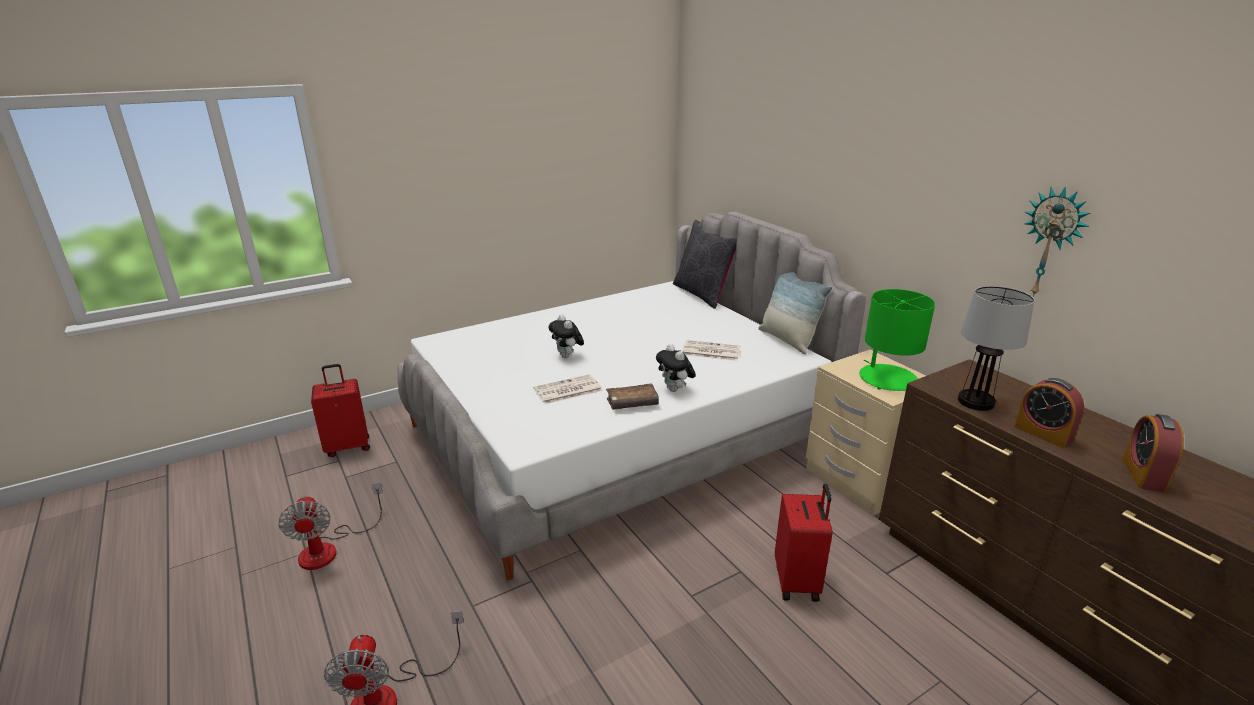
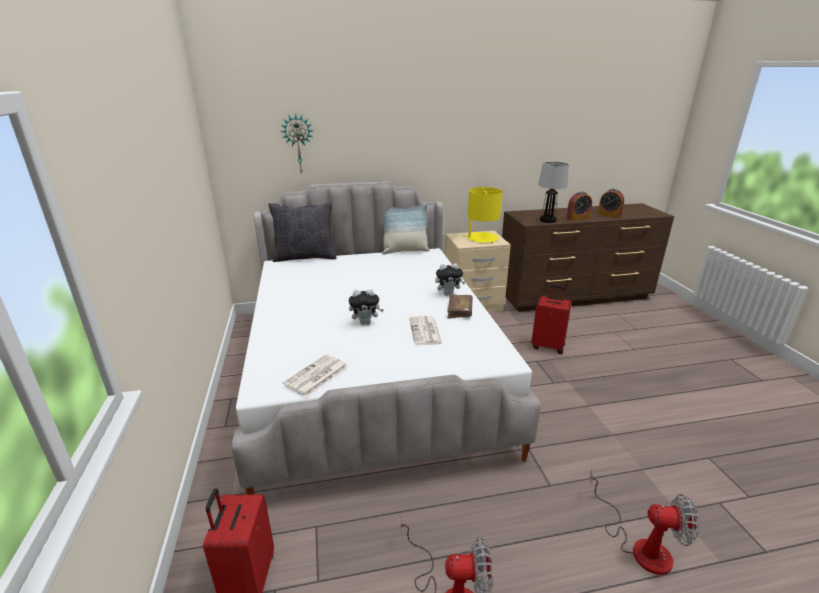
camera: 70 degrees left, 0 degrees up
newspaper [682,340,740,361] -> newspaper moved to [283,354,348,397]
green table lamp [859,289,935,391] -> yellow table lamp [463,187,502,243]
wall clock [1024,186,1091,297] -> wall clock moved to [280,113,314,175]

